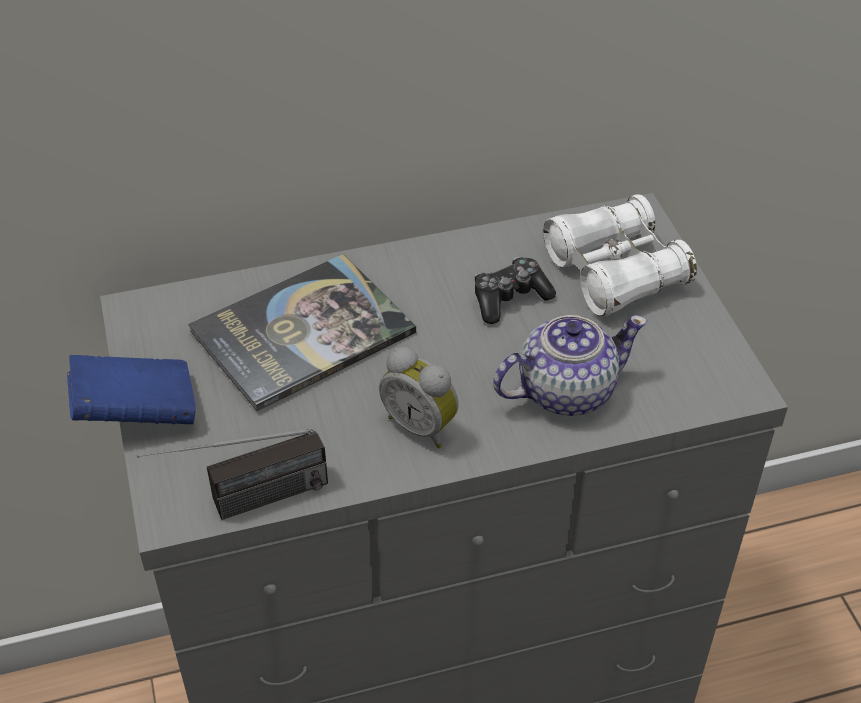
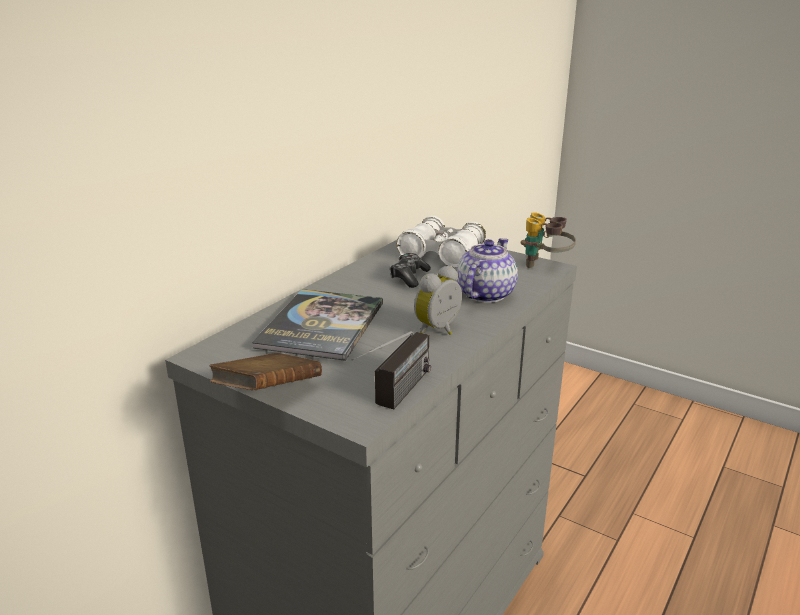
camera: 40 degrees left, 20 degrees down
blue book [67,355,196,424] -> brown book [209,353,322,390]
alarm clock [379,347,459,448] -> alarm clock turned 135 degrees clockwise [414,265,462,335]
none -> binoculars [521,212,576,268]

